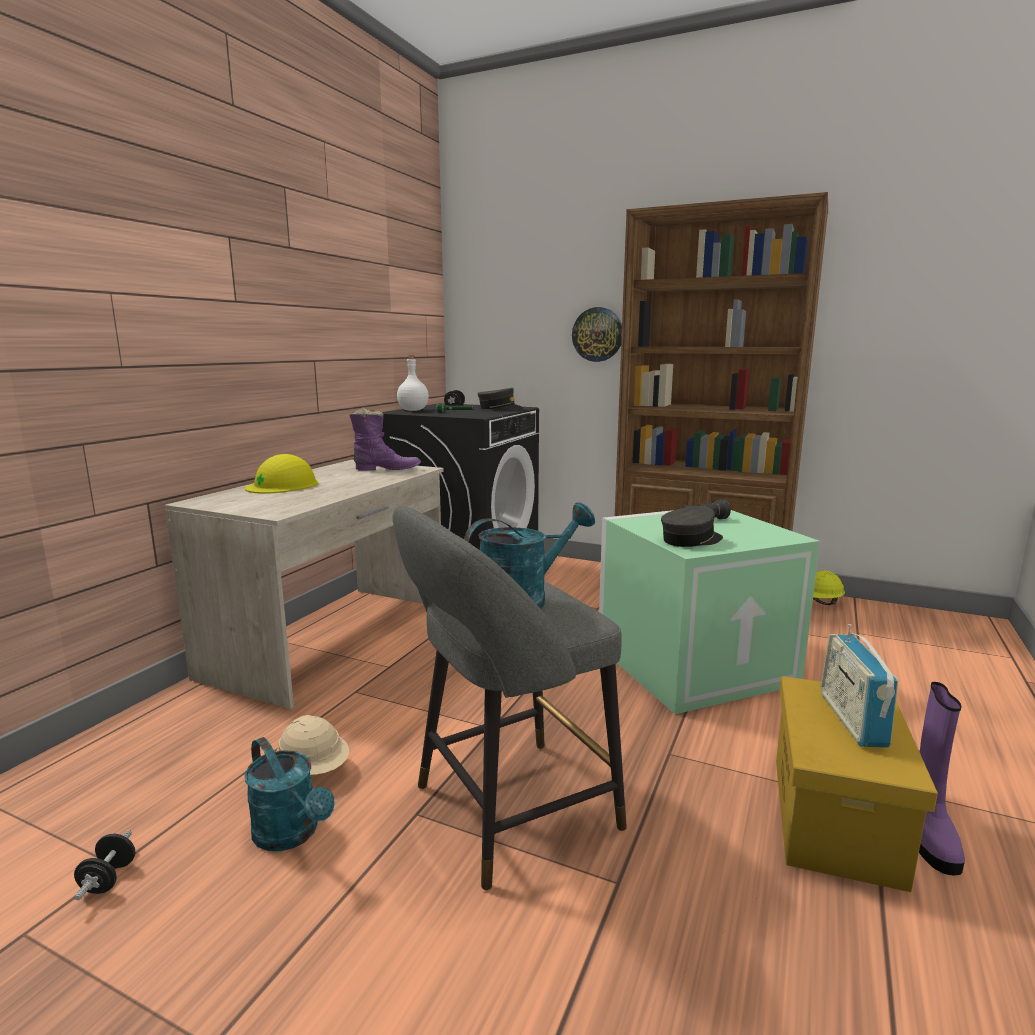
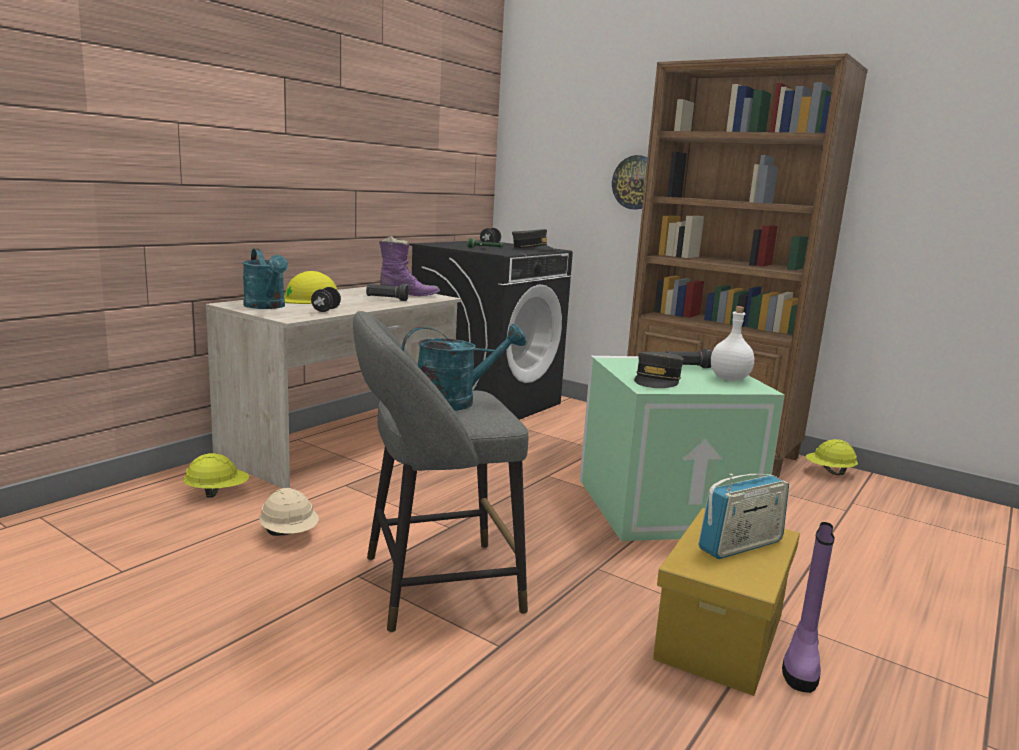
camera: 10 degrees right, 0 degrees up
black dumbbell [74,830,135,900] -> black dumbbell moved to [311,287,341,312]
turquoise watering can [245,737,335,851] -> turquoise watering can moved to [242,248,288,309]
white bottle [397,355,429,411] -> white bottle moved to [711,306,754,381]
grey cap [661,506,723,547] -> grey cap turned 135 degrees clockwise [634,352,684,388]
radio [820,624,898,748] -> radio turned 135 degrees counterclockwise [698,474,789,559]
none -> yellow hard hat [183,453,249,497]
none -> black flashlight [366,284,409,301]

